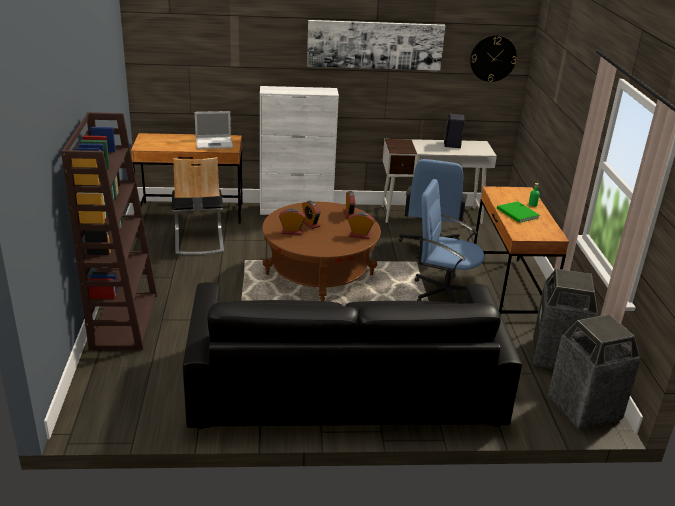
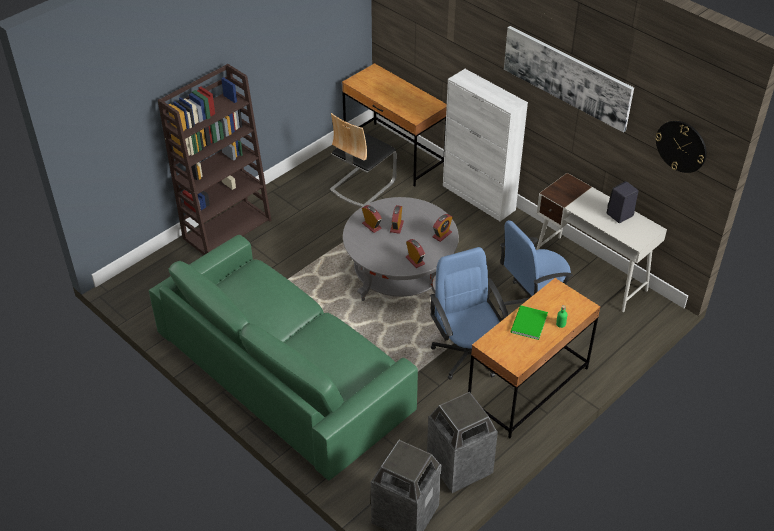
camera: 50 degrees right, 15 degrees up
black sofa [183,282,522,429] -> green sofa [149,235,418,481]
laptop [195,111,233,149] -> none
brown coffee table [262,202,381,301] -> grey coffee table [343,197,459,301]

